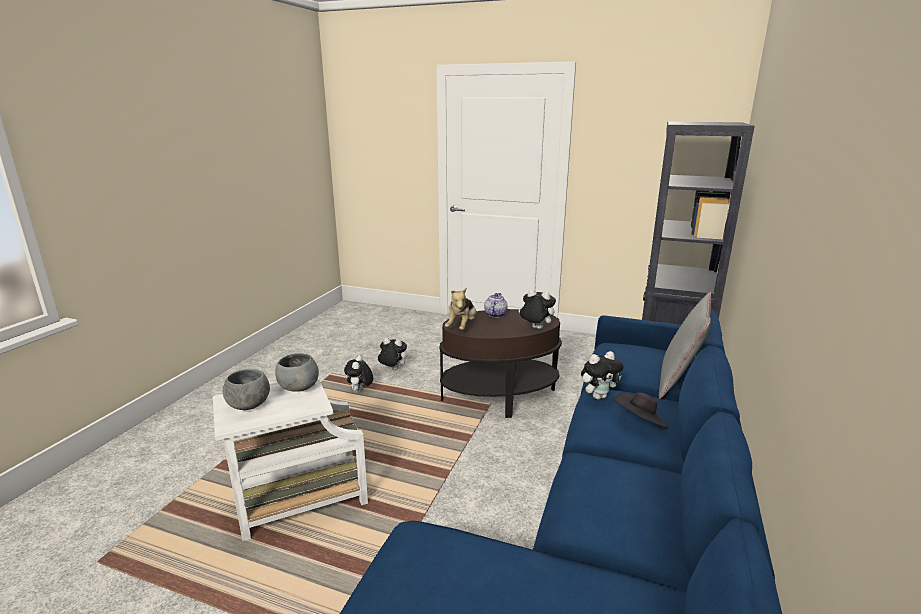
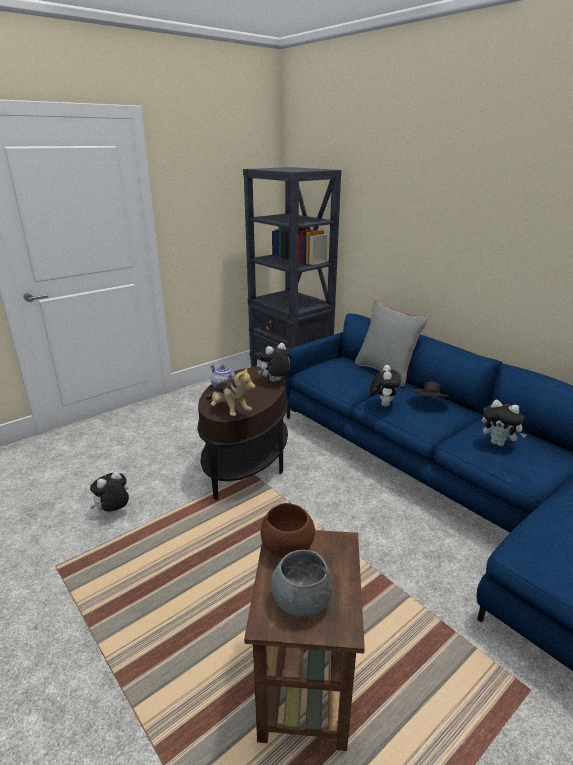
camera: 60 degrees left, 5 degrees up
white side table [213,377,368,541] -> brown side table [244,530,365,751]
grey bowl [275,353,319,392] -> brown bowl [260,503,315,558]
plush toy [344,355,373,393] -> plush toy moved to [482,400,526,446]

